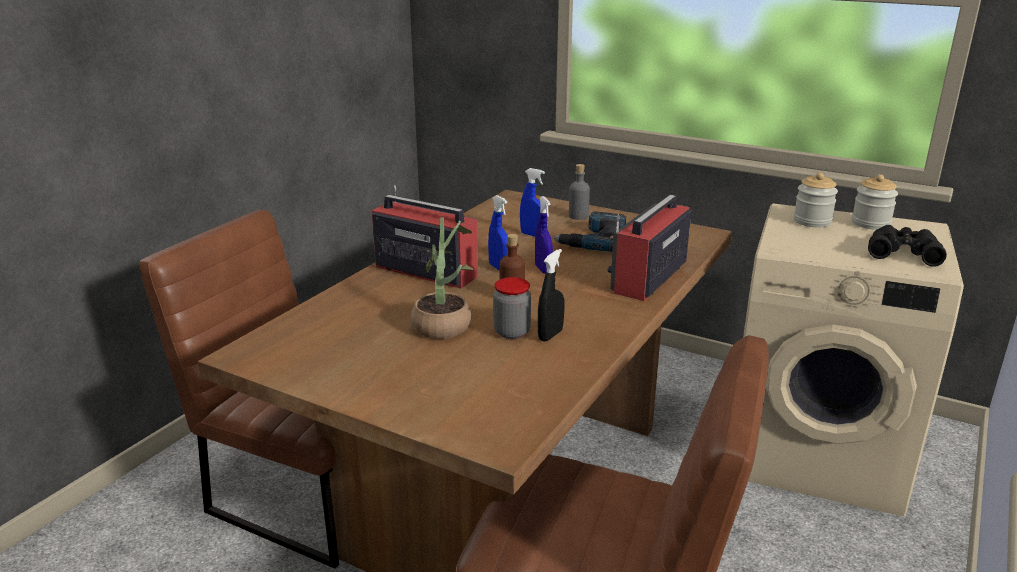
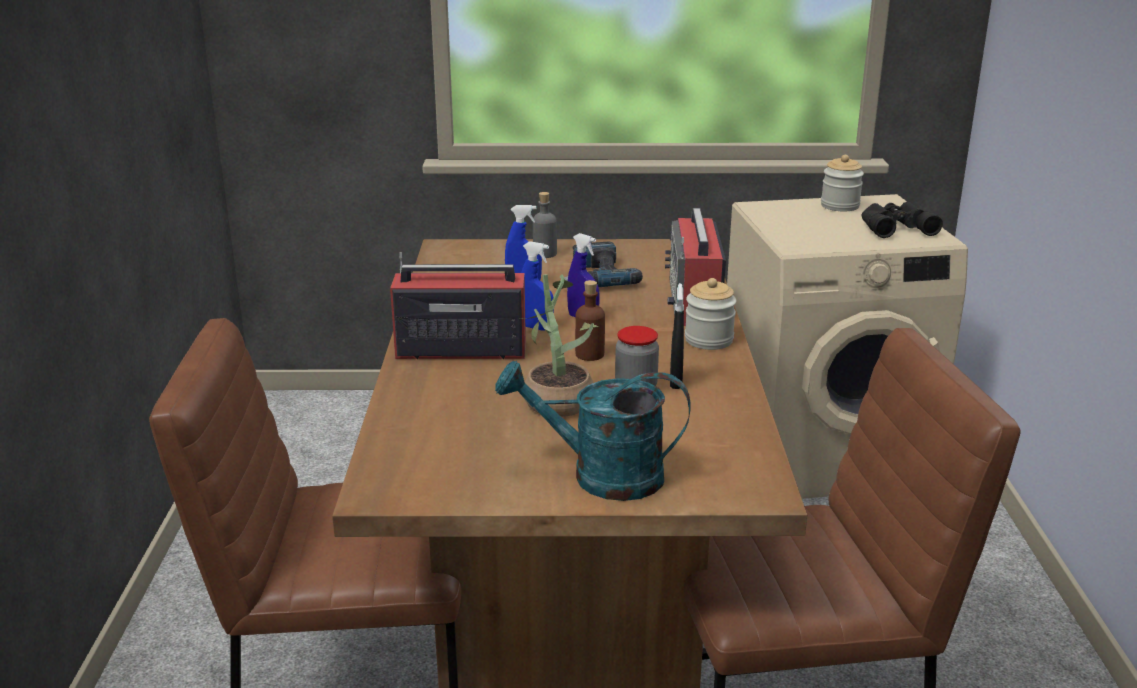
camera: 30 degrees left, 0 degrees up
jar [794,173,838,227] -> jar moved to [685,278,736,350]
none -> turquoise watering can [495,361,691,501]

